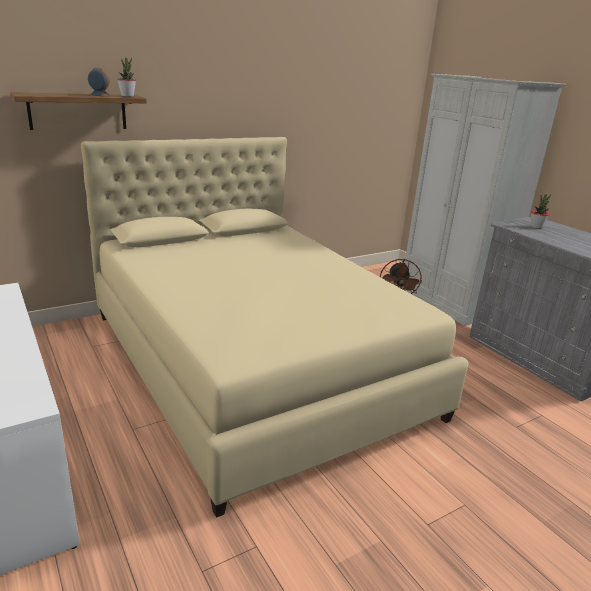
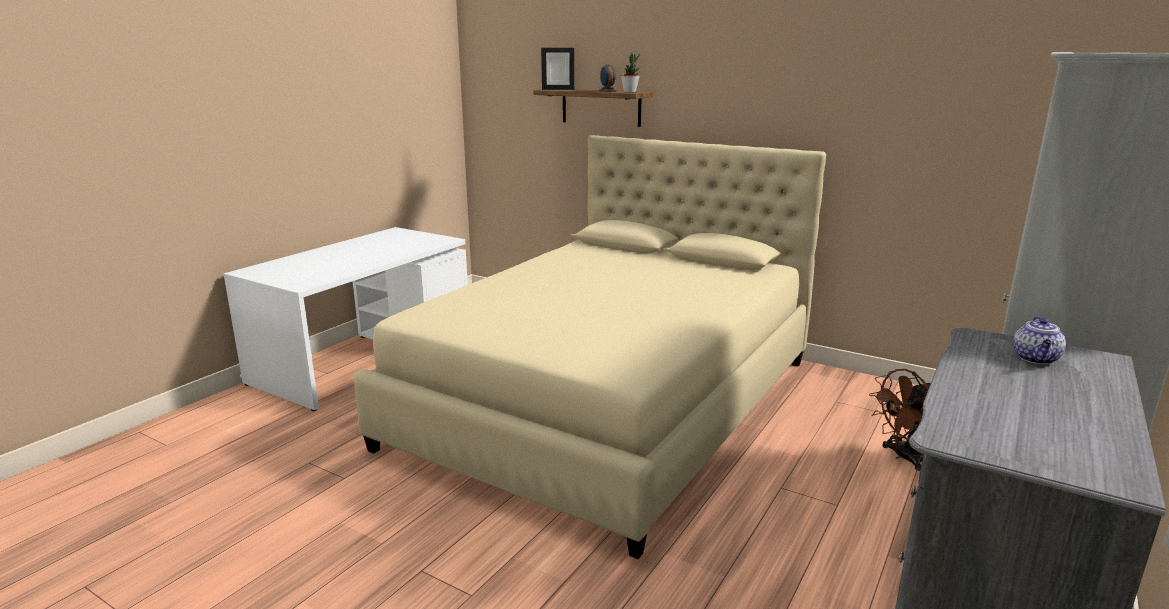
camera: 65 degrees right, 5 degrees down
potted plant [531,194,551,228] -> teapot [1013,317,1066,364]
none -> picture frame [541,48,574,90]

